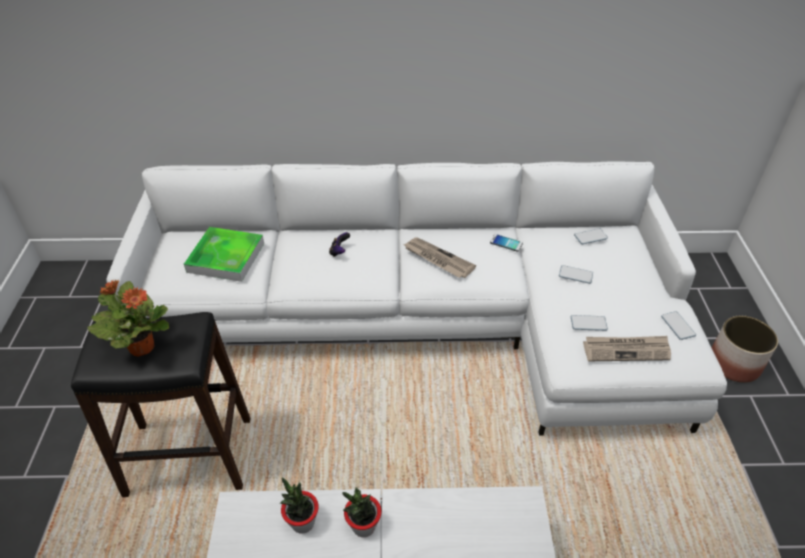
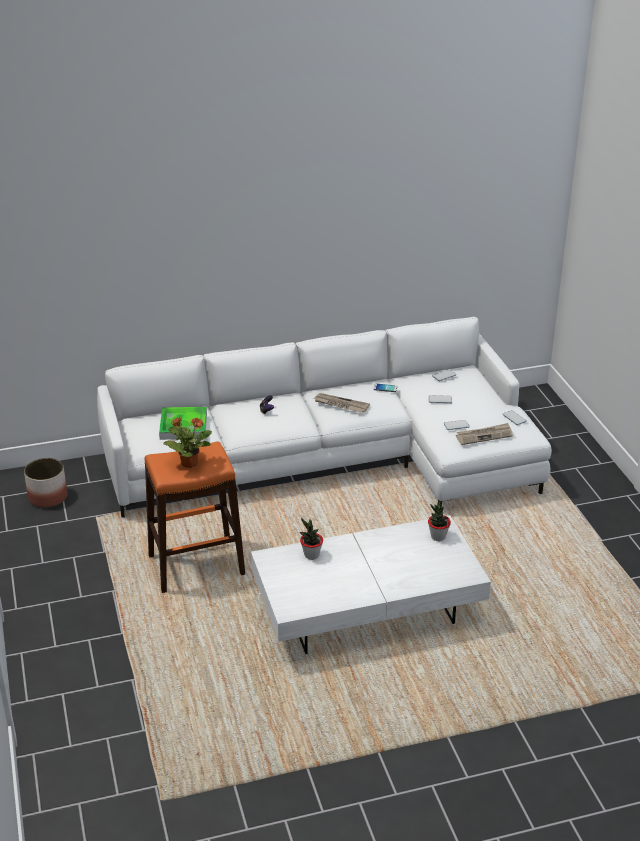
camera: 15 degrees left, 10 degrees down
black stool [71,312,250,497] -> orange stool [144,442,245,593]
potted plant [342,487,382,537] -> potted plant moved to [428,502,451,541]
planter [712,316,778,383] -> planter moved to [24,458,68,508]

